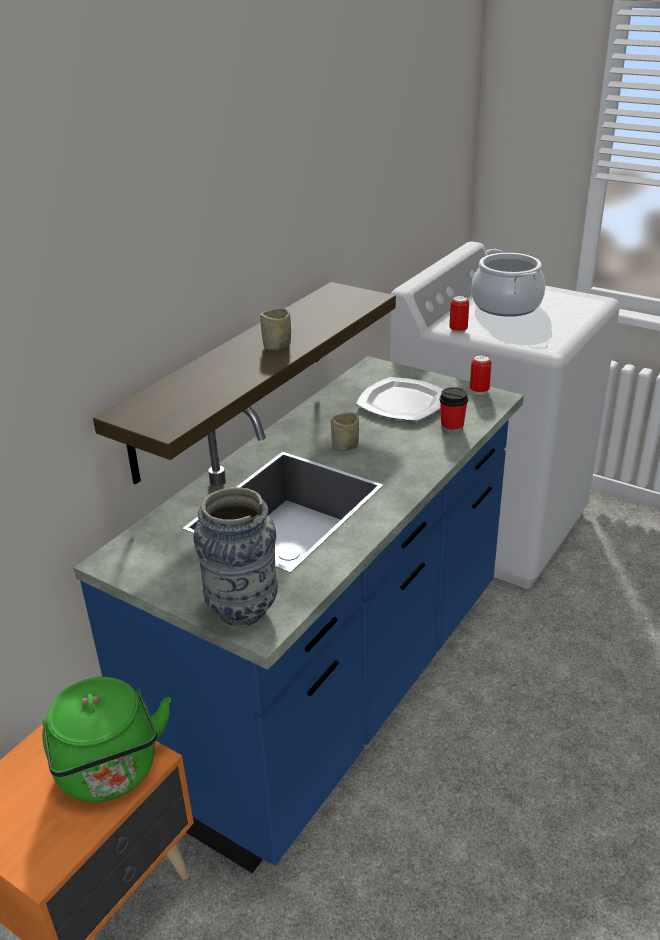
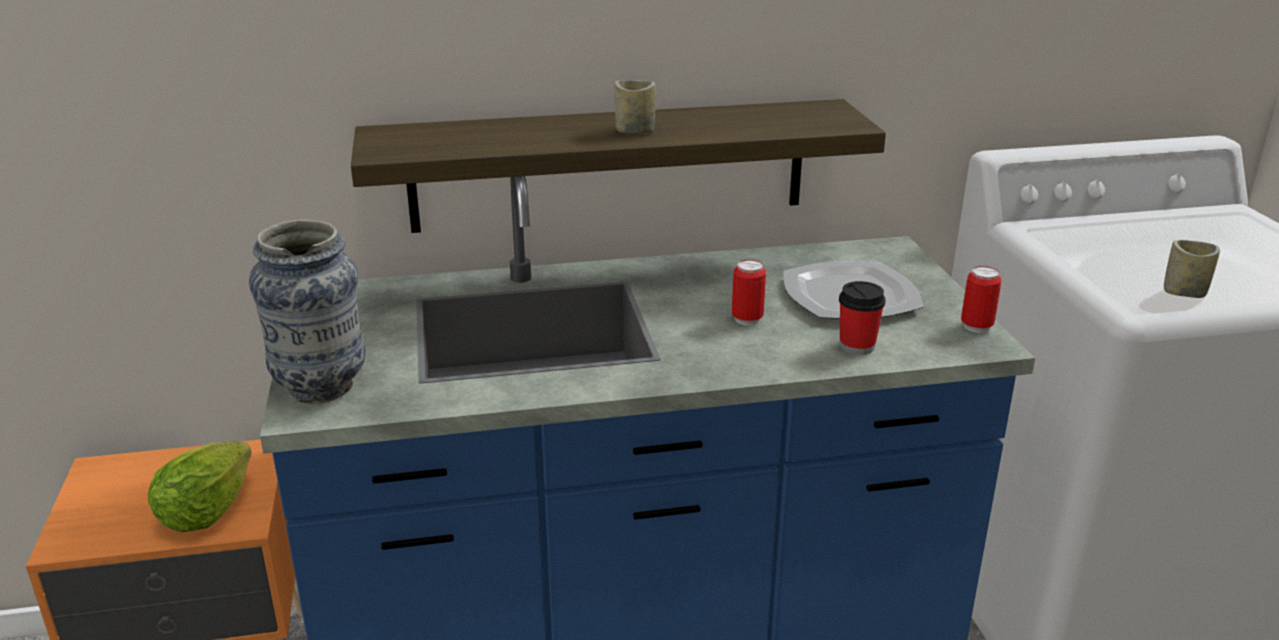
camera: 45 degrees right, 5 degrees down
green kettle [42,677,171,802] -> lettuce [148,441,252,532]
cup [331,413,359,452] -> cup moved to [1164,240,1220,298]
can [449,296,469,334] -> can moved to [732,260,766,325]
cooking pot [472,249,545,317] -> none

